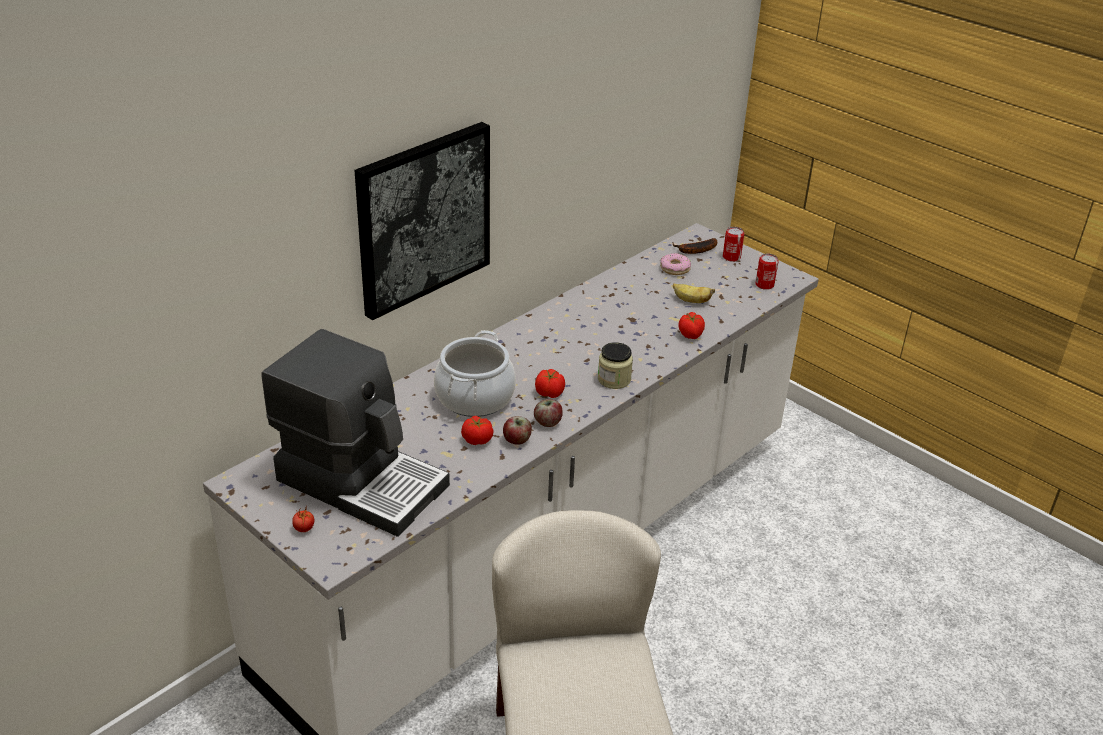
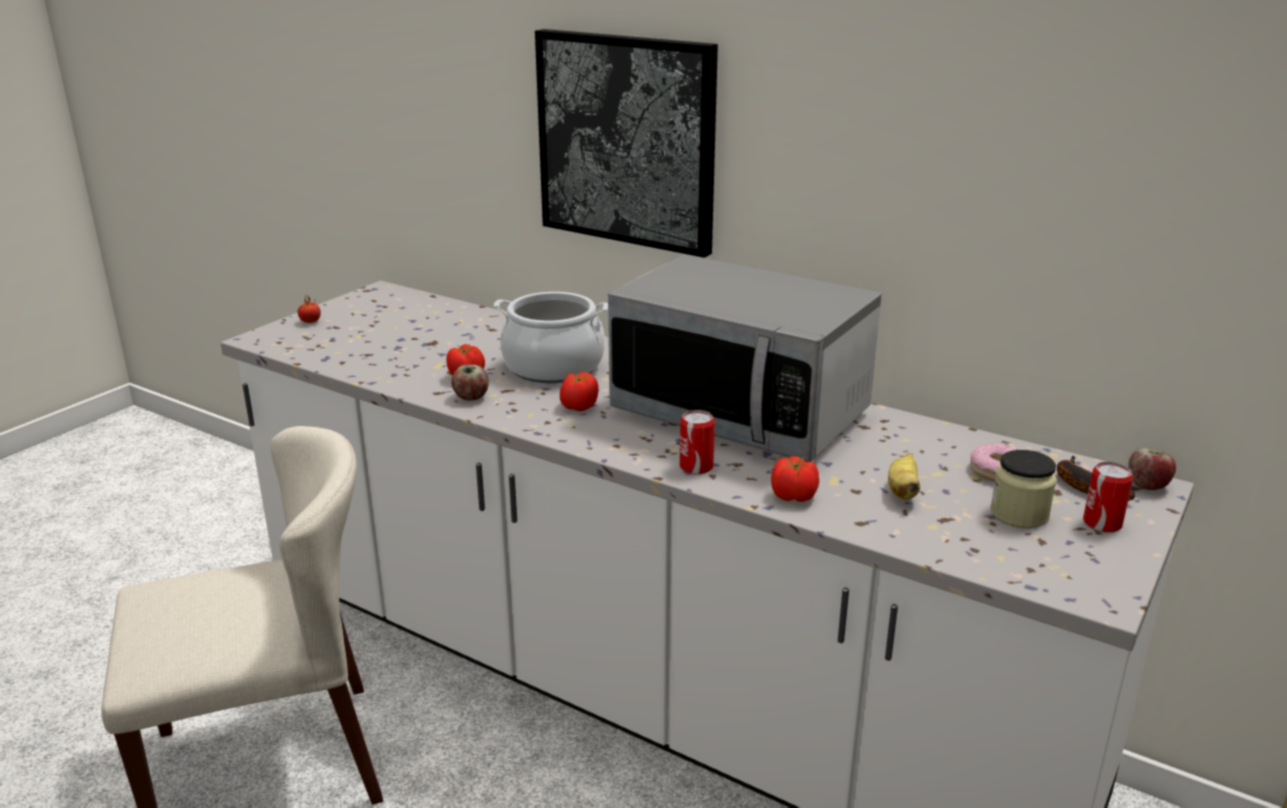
camera: 80 degrees right, 10 degrees down
coffee machine [262,329,450,537] -> none
apple [534,399,563,427] -> apple moved to [1128,448,1176,490]
jar [598,342,633,389] -> jar moved to [990,450,1057,528]
can [755,254,778,290] -> can moved to [680,410,715,475]
none -> microwave [608,254,882,462]

